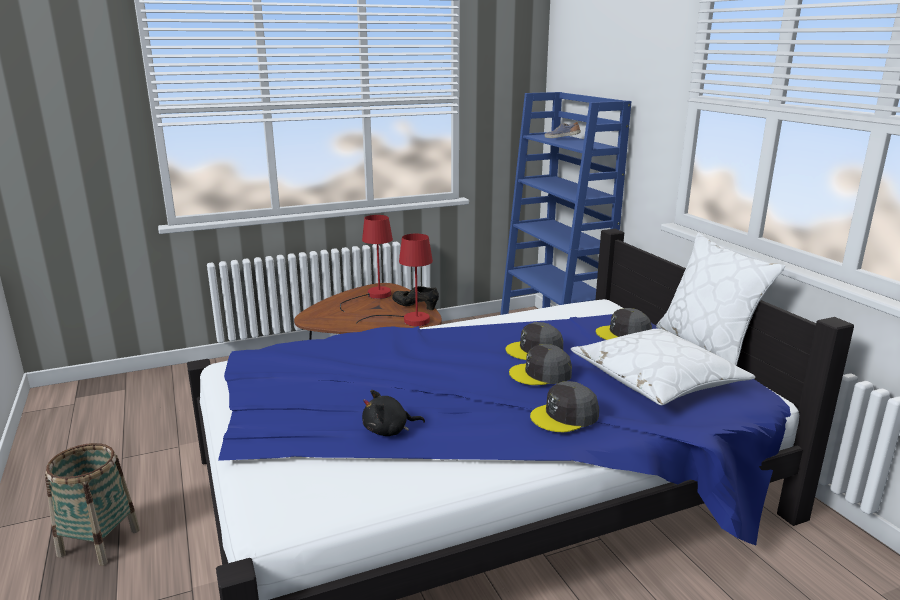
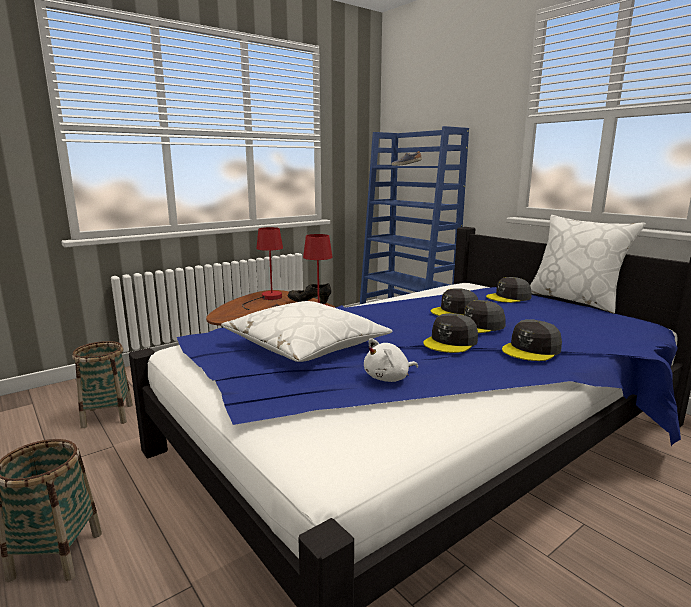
camera: 15 degrees left, 5 degrees down
black plush toy [362,390,425,436] -> white plush toy [364,338,418,382]
white pillow [571,328,755,405] -> white pillow moved to [221,301,392,362]
none -> basket [72,341,133,428]
none -> grey cap [423,313,478,353]

